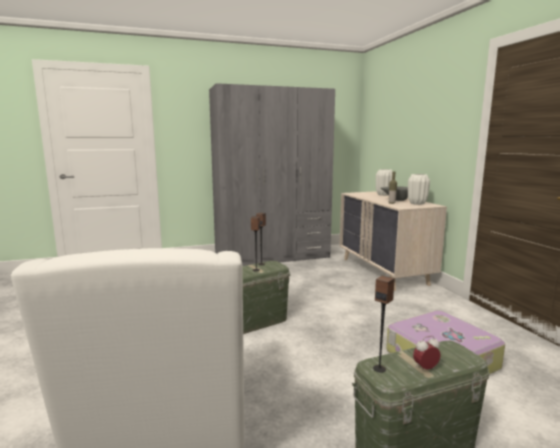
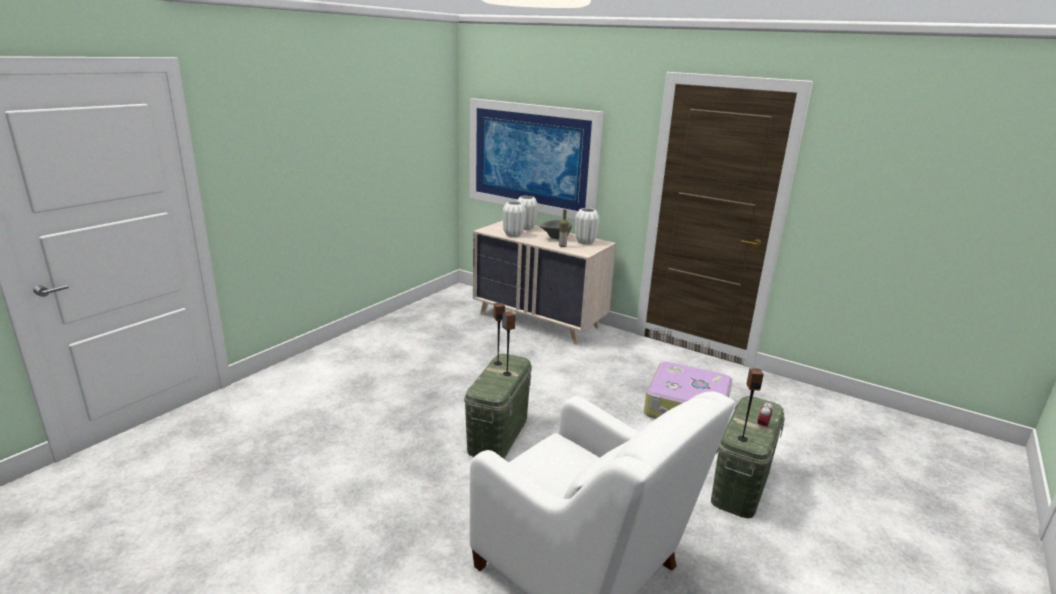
camera: 40 degrees left, 10 degrees up
grey wardrobe [209,83,335,266] -> none
none -> picture [469,98,604,219]
none -> white vase [503,201,526,237]

